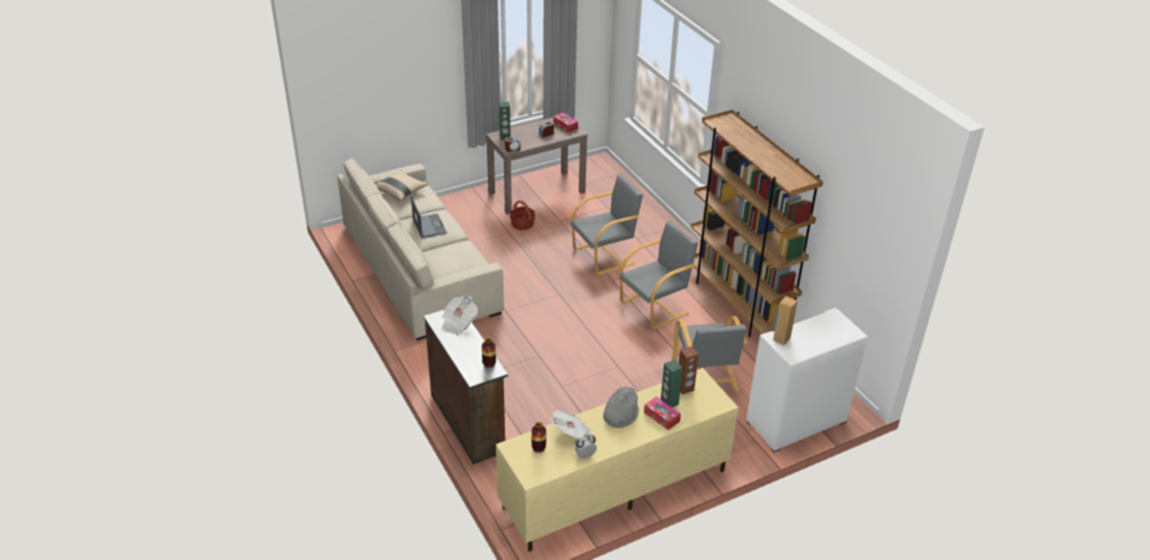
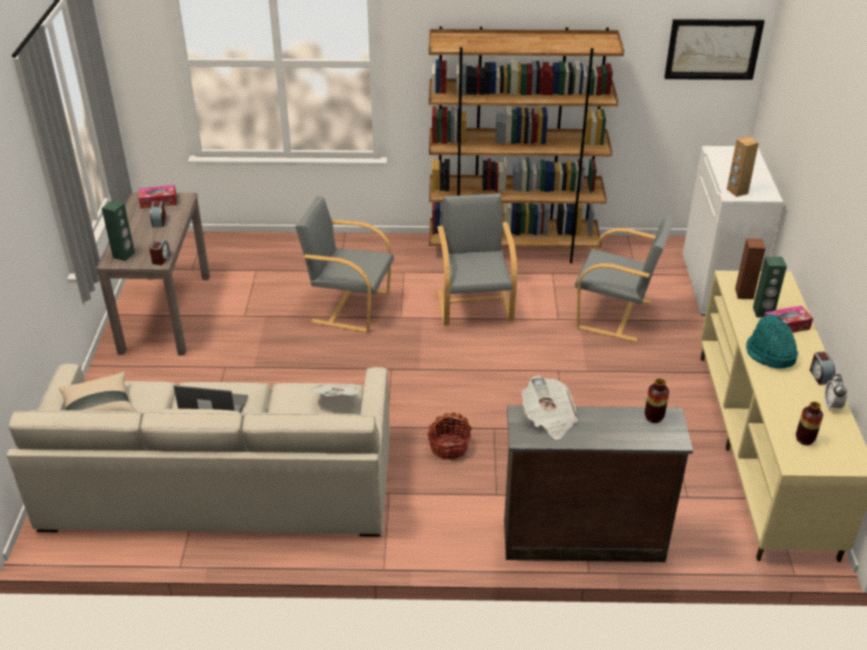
camera: 60 degrees left, 0 degrees up
basket [510,200,535,230] -> basket moved to [427,412,472,459]
newspaper [551,410,593,439] -> newspaper moved to [310,384,361,396]
grey armchair [571,174,643,275] -> grey armchair turned 75 degrees counterclockwise [295,196,394,333]
grey hat [603,386,639,428] -> turquoise hat [746,314,798,368]
none -> picture [664,19,765,80]
none -> alarm clock [810,352,835,385]

